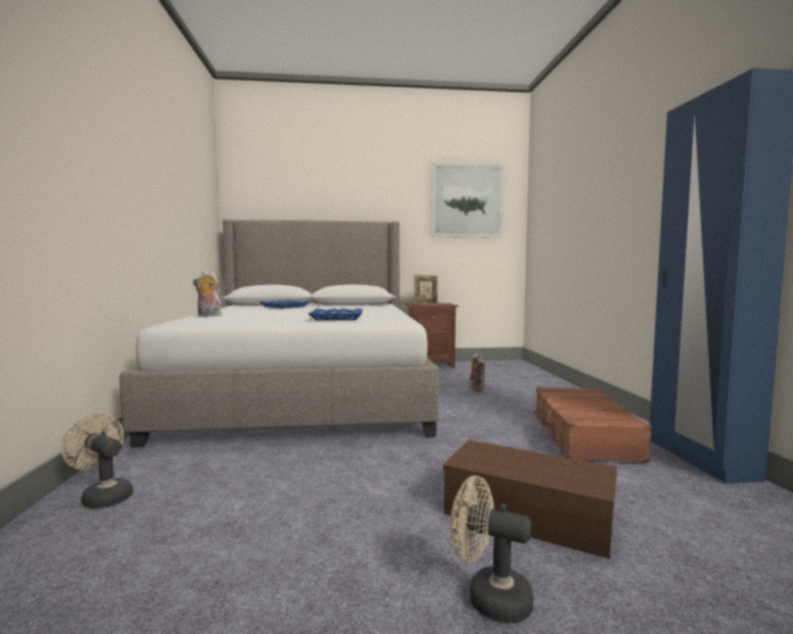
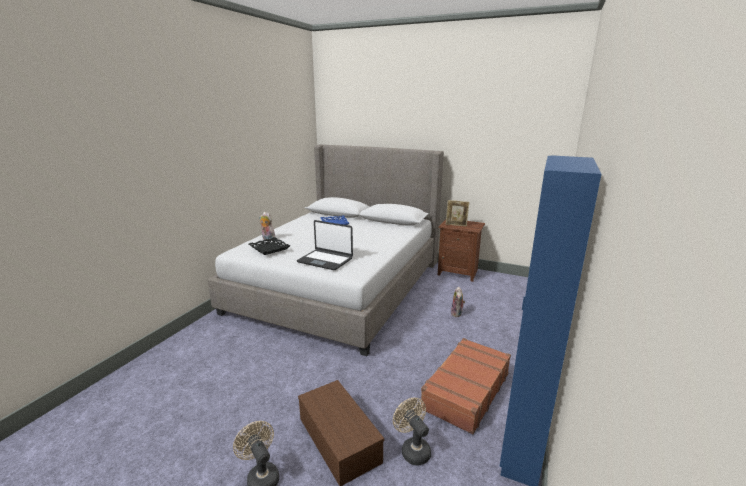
camera: 30 degrees right, 15 degrees up
beige fan [61,413,133,509] -> beige fan moved to [393,398,431,465]
blue tray [308,309,363,320] -> laptop [297,220,353,270]
picture [431,162,504,238] -> none
none -> black tray [249,237,291,255]

